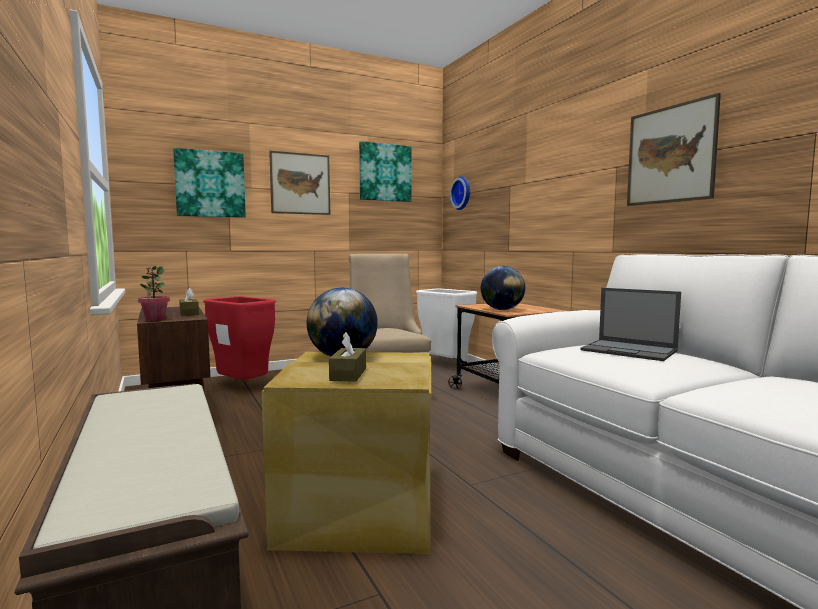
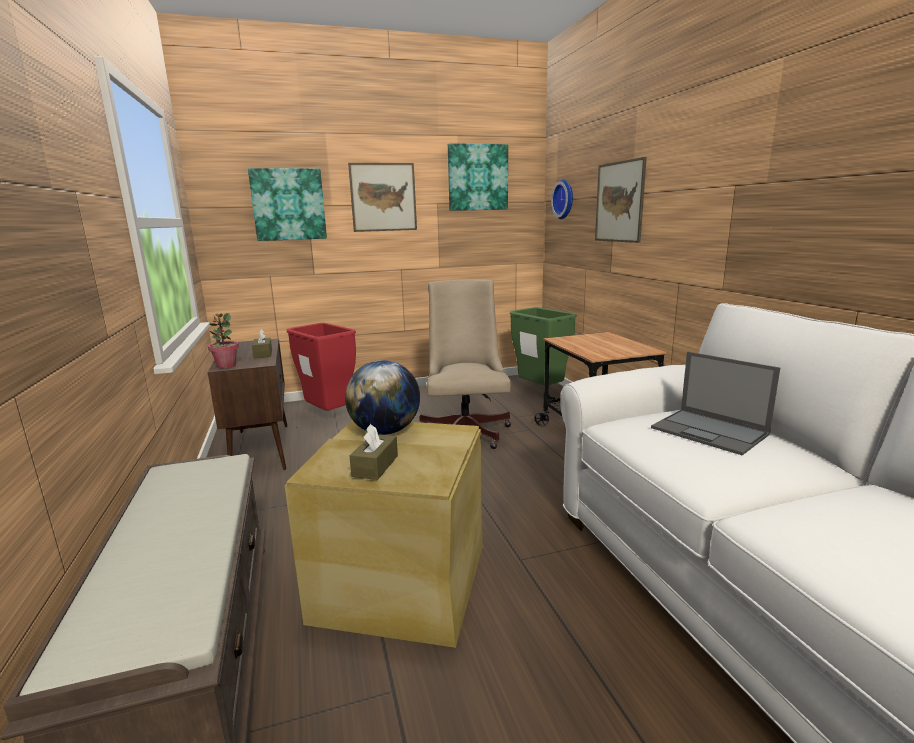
camera: 10 degrees right, 10 degrees up
white trash can [416,288,477,358] -> green trash can [510,307,577,386]
globe [481,266,525,310] -> none
picture [627,93,721,206] -> picture moved to [595,157,647,243]

